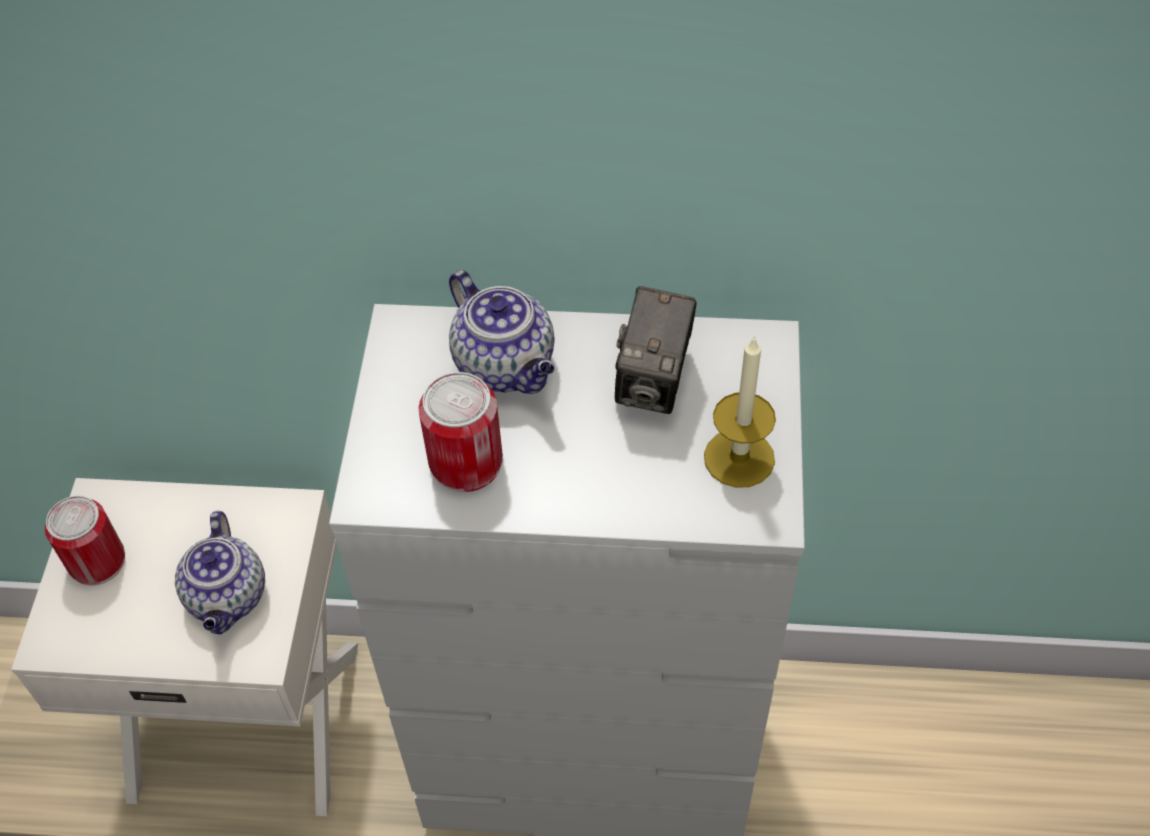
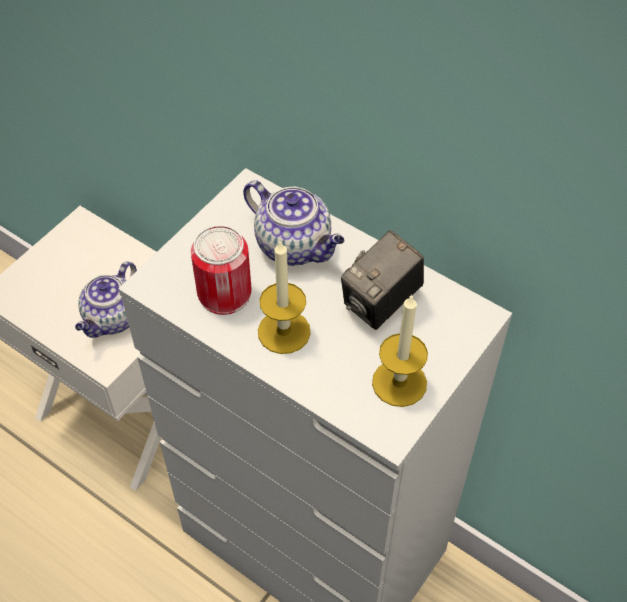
camera: 30 degrees right, 0 degrees up
can [45,496,125,585] -> none
teapot [449,270,554,394] -> teapot turned 45 degrees counterclockwise [243,180,345,266]
none -> candle [258,240,311,354]

